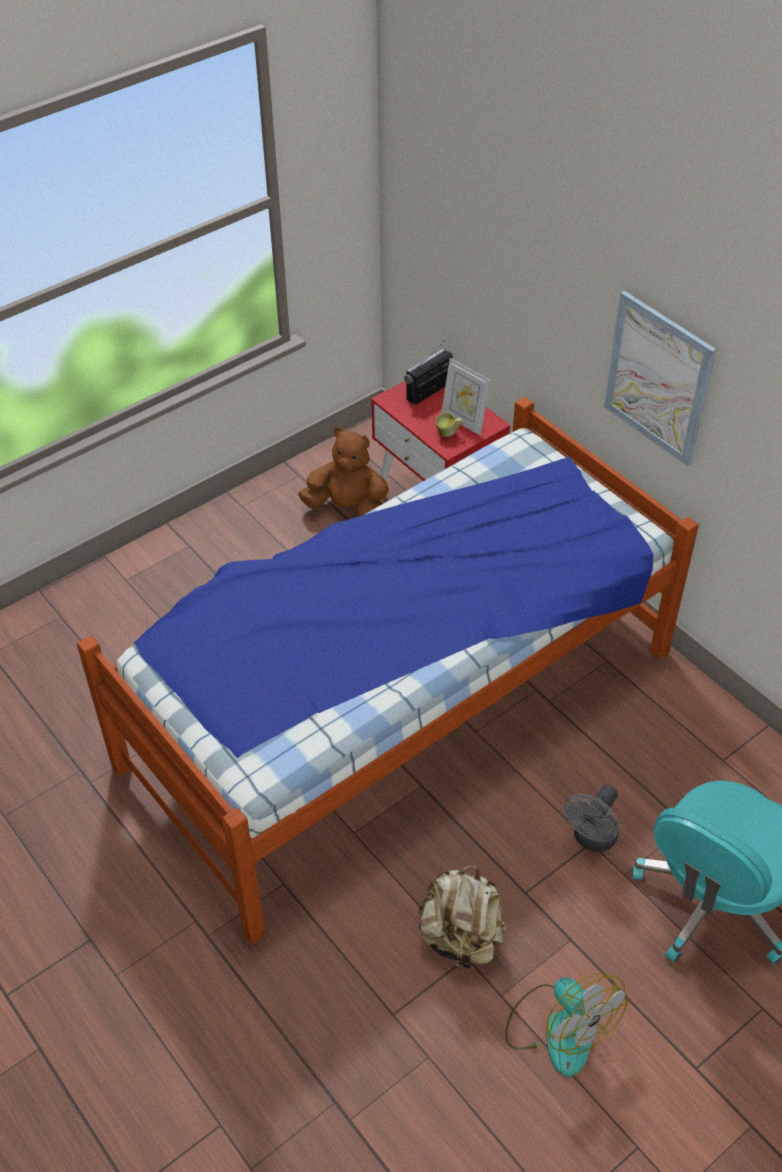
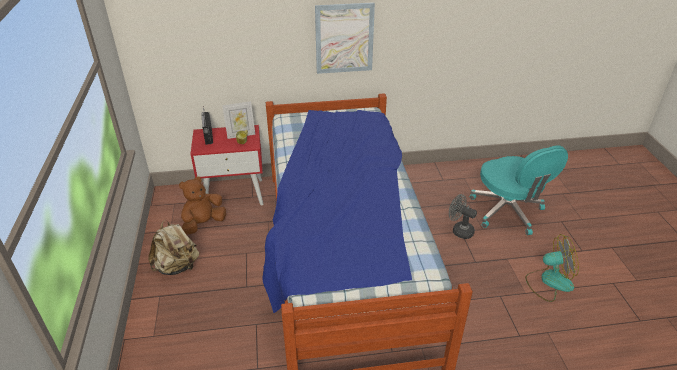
camera: 60 degrees left, 10 degrees down
beige backpack [419,865,505,970] -> beige backpack moved to [148,220,199,275]
grey fan [564,785,619,852] -> grey fan turned 150 degrees clockwise [449,194,477,239]

